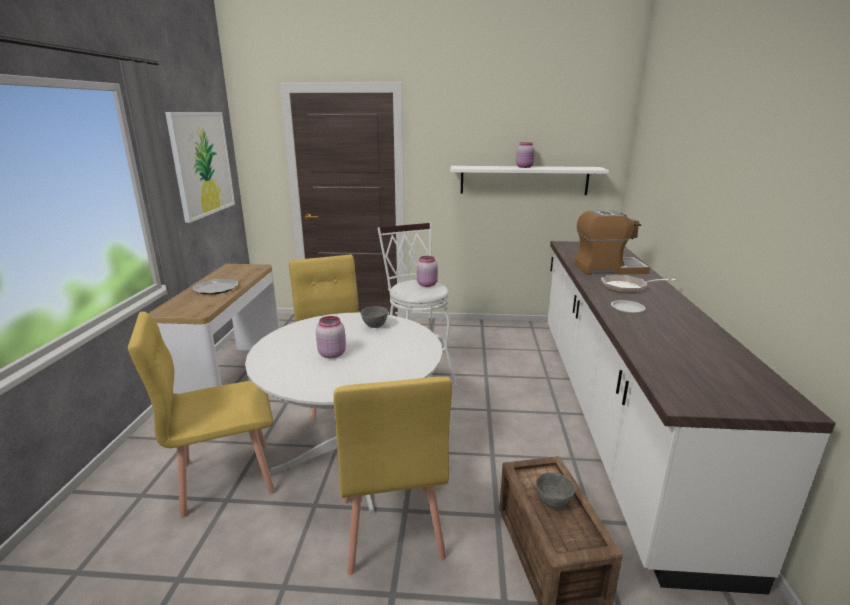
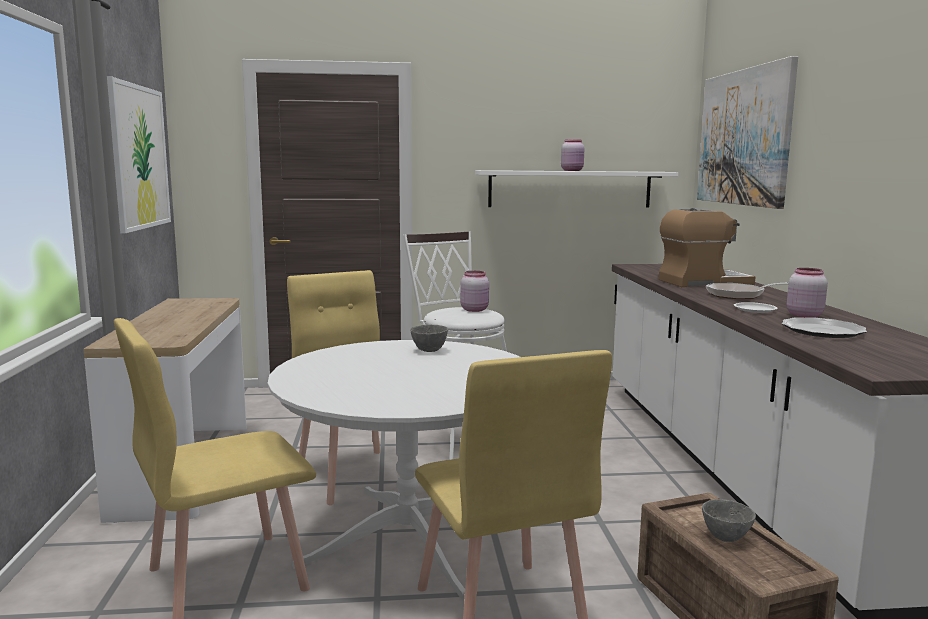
camera: 10 degrees left, 10 degrees down
plate [193,279,239,295] -> plate moved to [781,317,867,338]
pink jar [316,316,346,359] -> pink jar moved to [787,268,828,318]
none -> picture [697,56,798,209]

